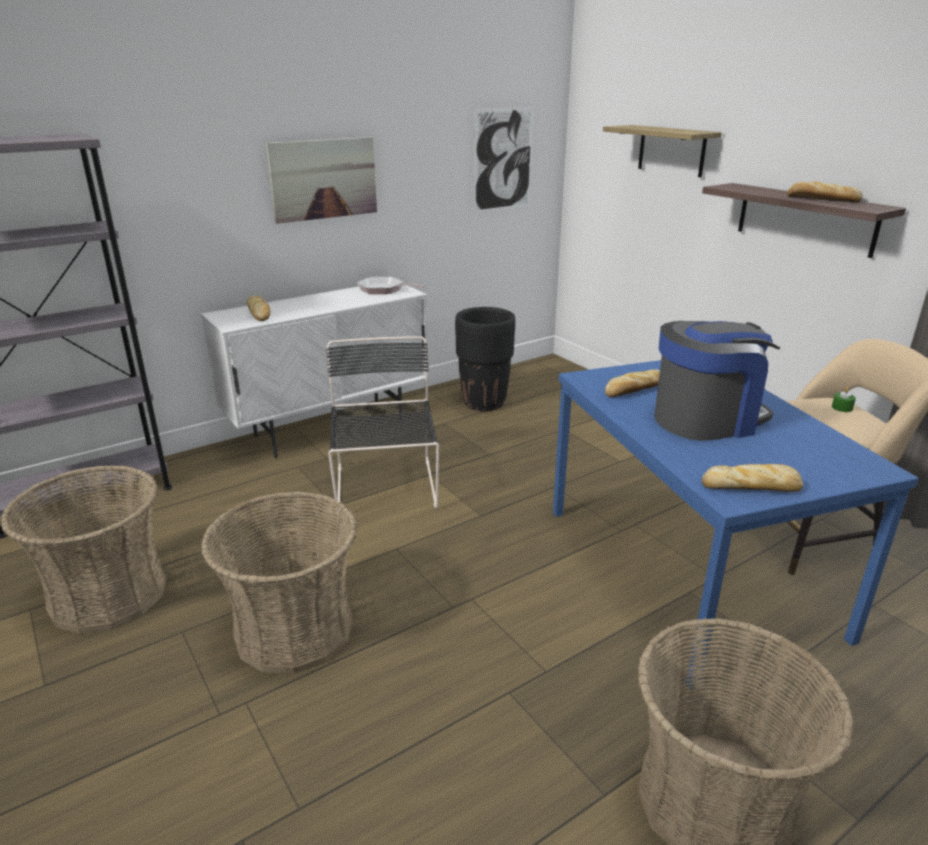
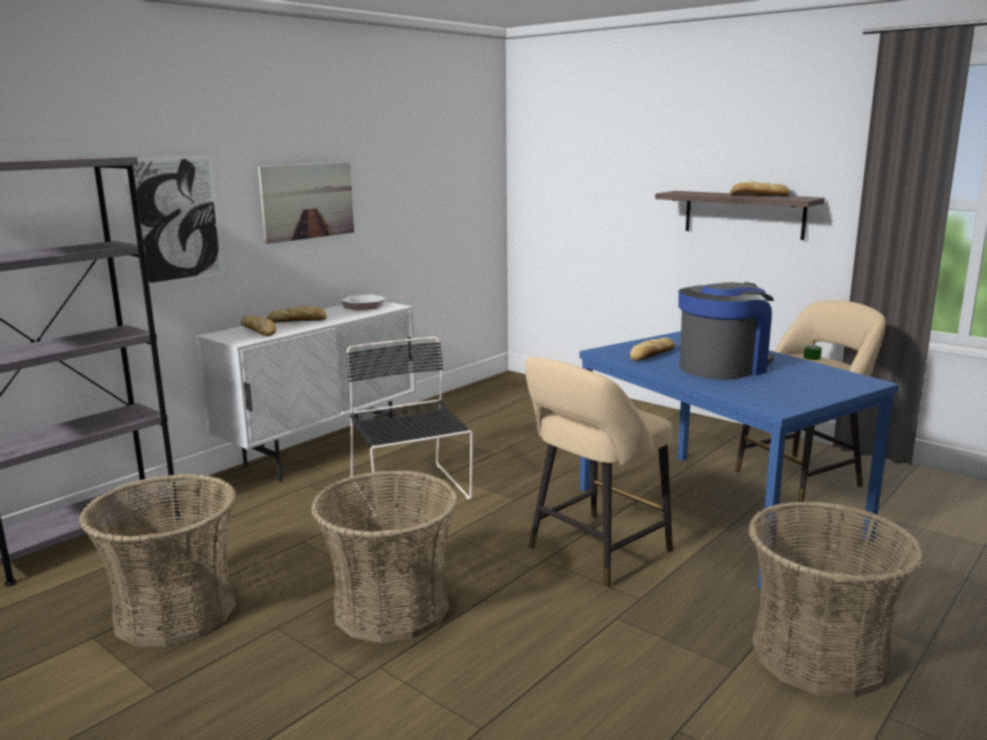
camera: 15 degrees left, 10 degrees down
black planter [455,307,515,411] -> none
picture [474,107,533,212] -> picture moved to [124,155,224,287]
shelf [603,125,722,177] -> none
bread [702,464,803,492] -> bread moved to [267,306,327,323]
none -> beige stool [525,357,673,588]

